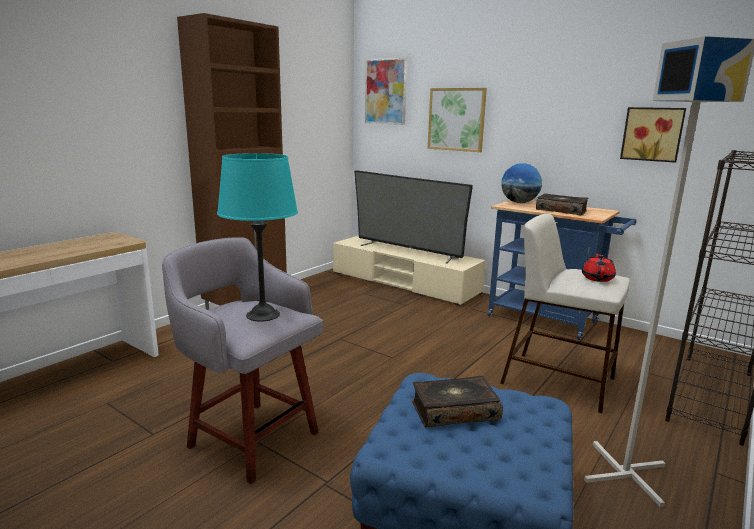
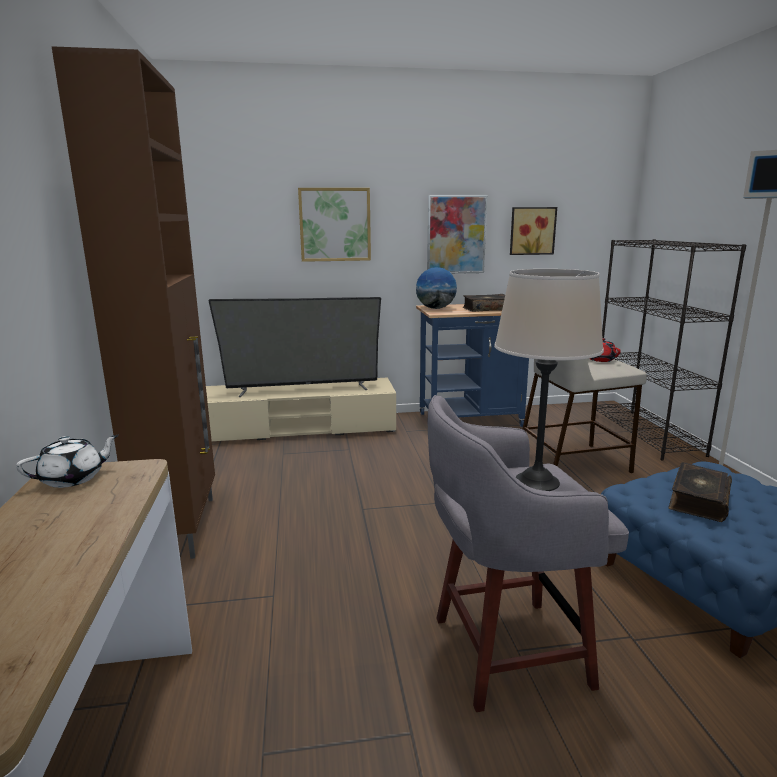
camera: 45 degrees left, 0 degrees up
turquoise table lamp [217,153,298,322] -> beige table lamp [494,269,604,491]
picture [365,57,407,125] -> picture moved to [427,195,487,274]
none -> white teapot [16,435,119,488]

